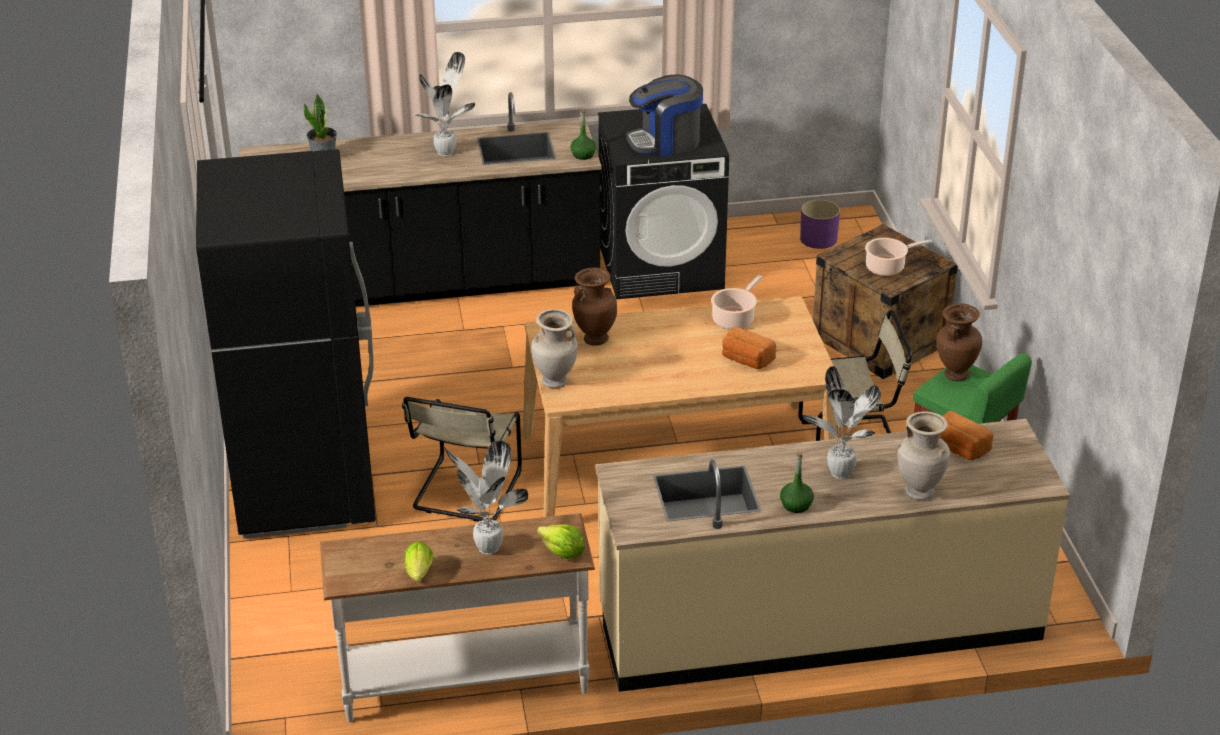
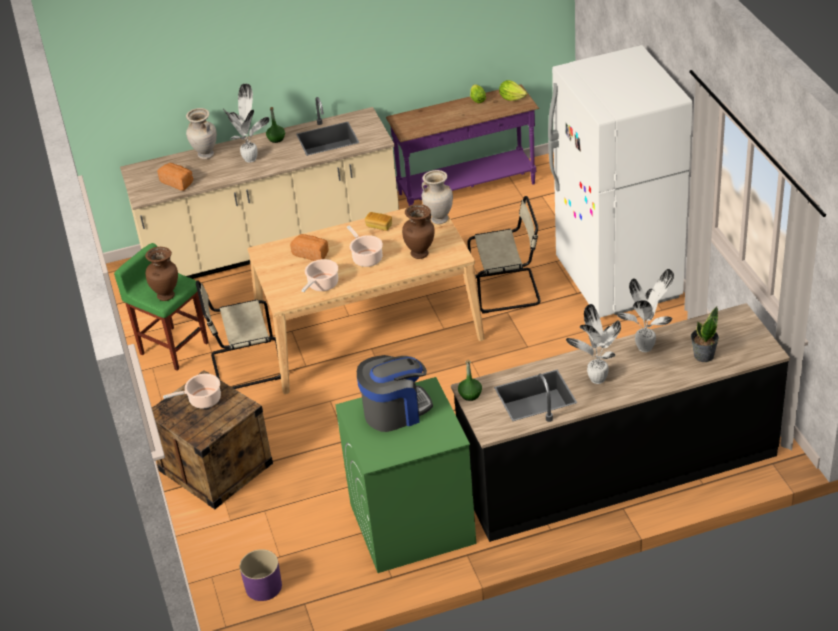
camera: 175 degrees right, 5 degrees up
black fridge [196,149,376,538] -> white fridge [548,45,692,318]
white console table [320,513,595,722] -> purple console table [386,84,539,206]
beige chair [402,397,522,522] -> beige chair turned 75 degrees clockwise [467,196,541,314]
potted plant [444,440,528,555] -> potted plant moved to [617,269,674,352]
lettuce [537,524,585,559] -> lettuce moved to [499,80,527,101]
black washing machine [598,104,729,299] -> green washing machine [335,377,476,573]
none -> cooking pot [347,226,383,267]
none -> bread [365,212,392,231]

